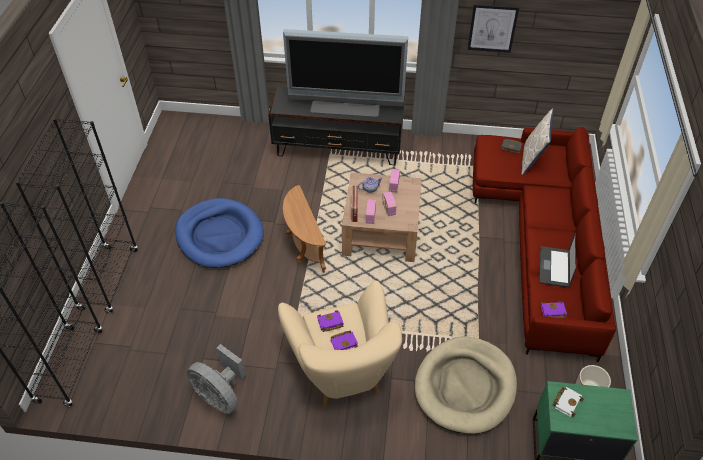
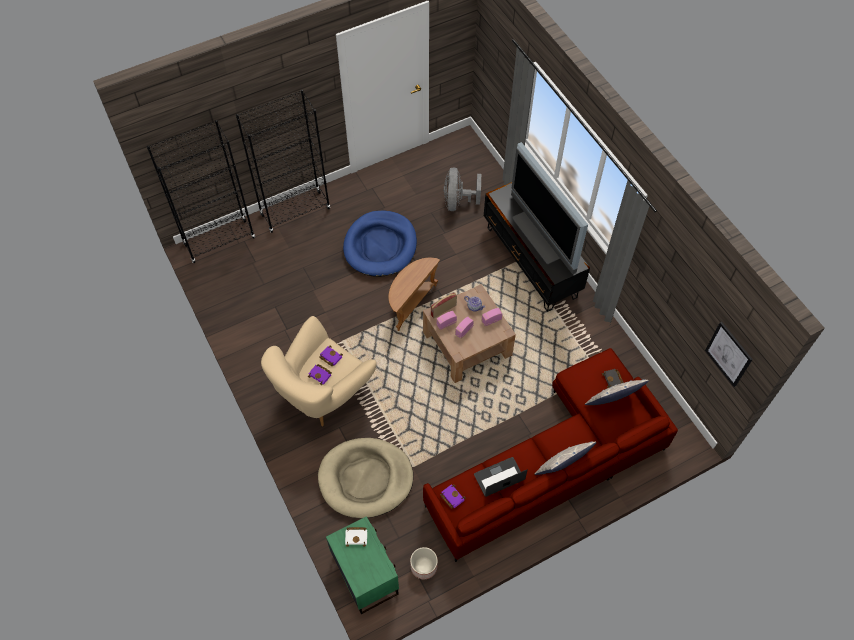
camera: 55 degrees right, 10 degrees up
grey fan [187,344,246,414] -> grey fan moved to [444,168,481,211]
picture [468,4,519,53] -> picture moved to [705,322,753,387]
none -> pillow [535,441,596,475]

